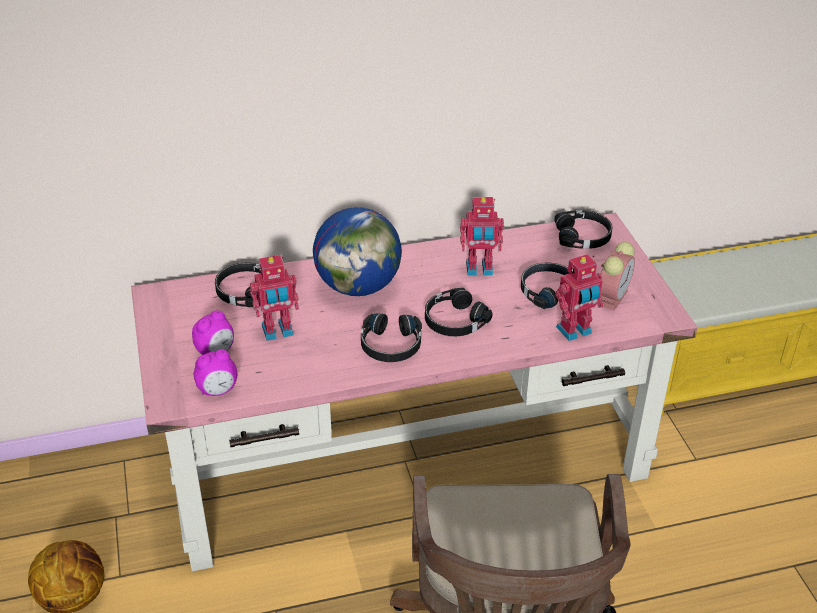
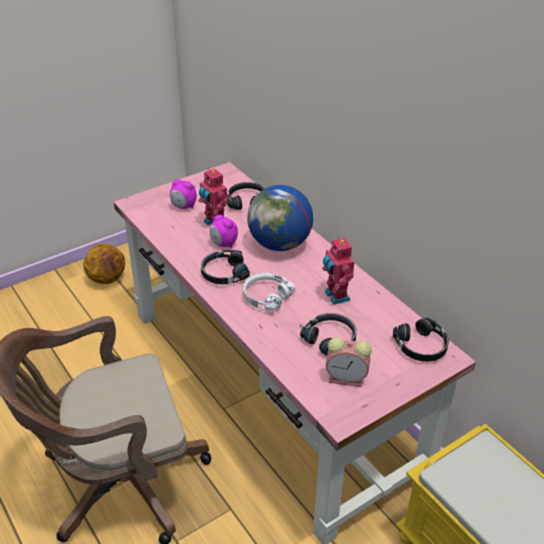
camera: 70 degrees right, 0 degrees up
alarm clock [194,349,237,396] -> alarm clock moved to [210,215,238,248]
black headphones [425,288,493,336] -> white headphones [243,273,295,311]
toy robot [555,254,603,341] -> none

